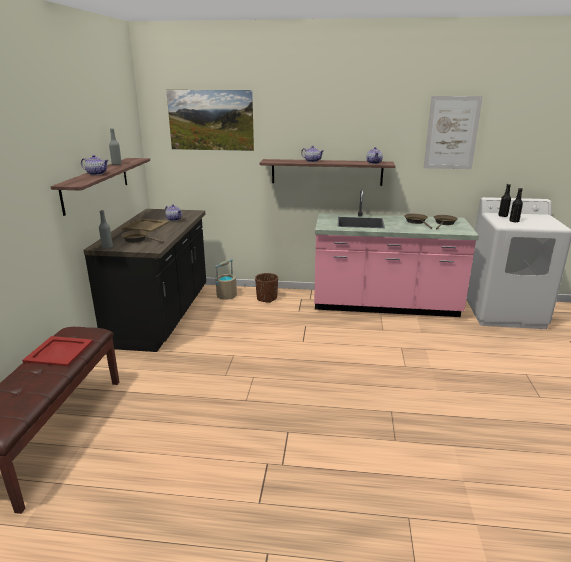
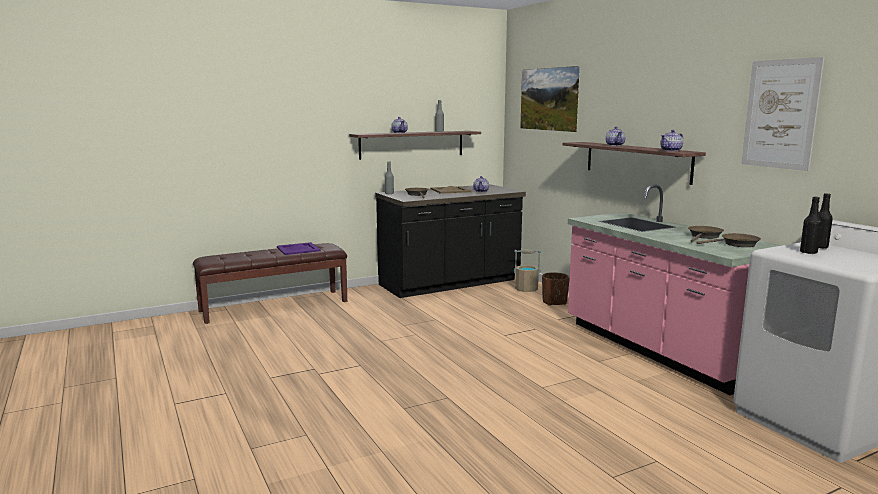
camera: 55 degrees right, 10 degrees down
red tray [22,336,93,366] -> purple tray [277,242,321,255]

